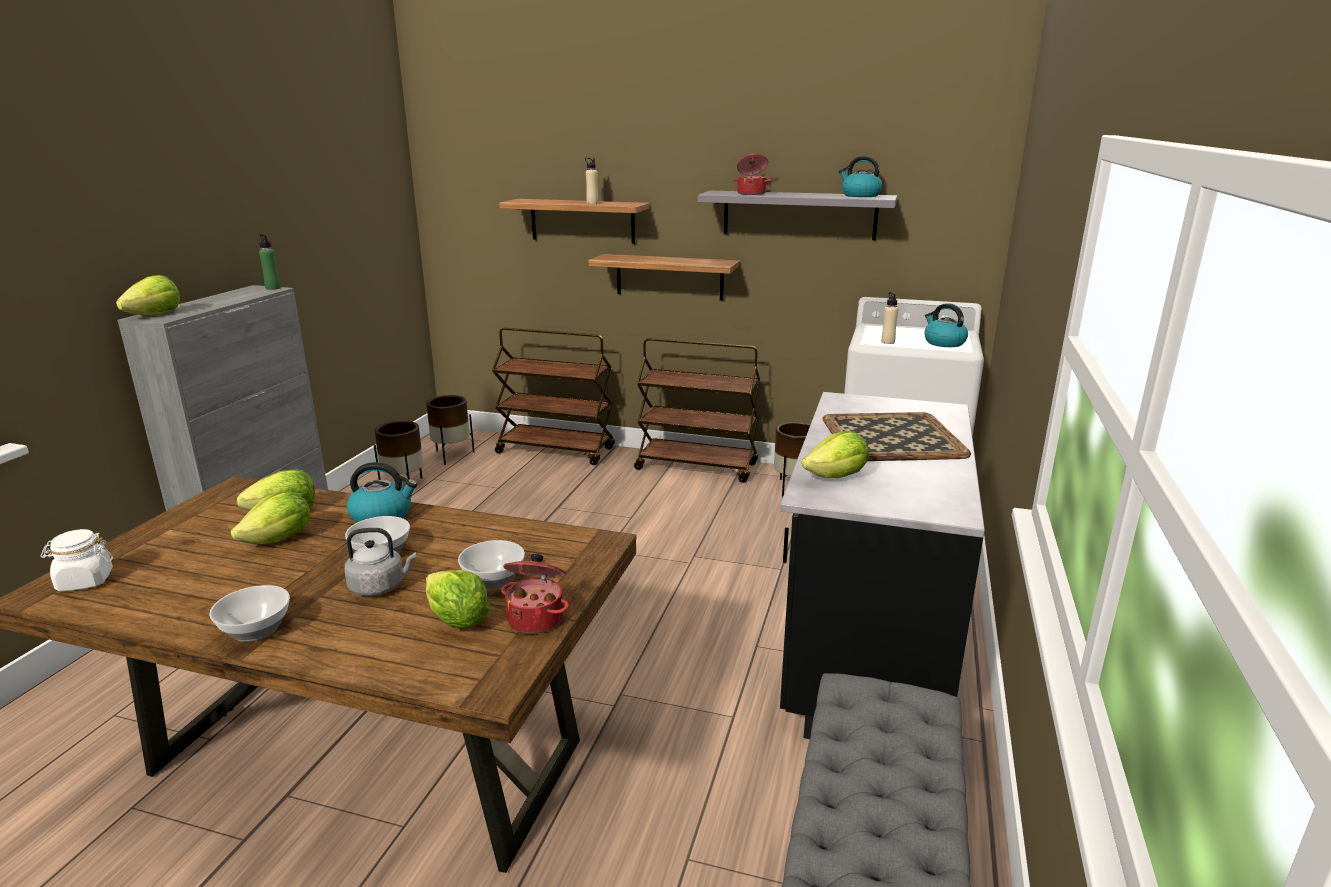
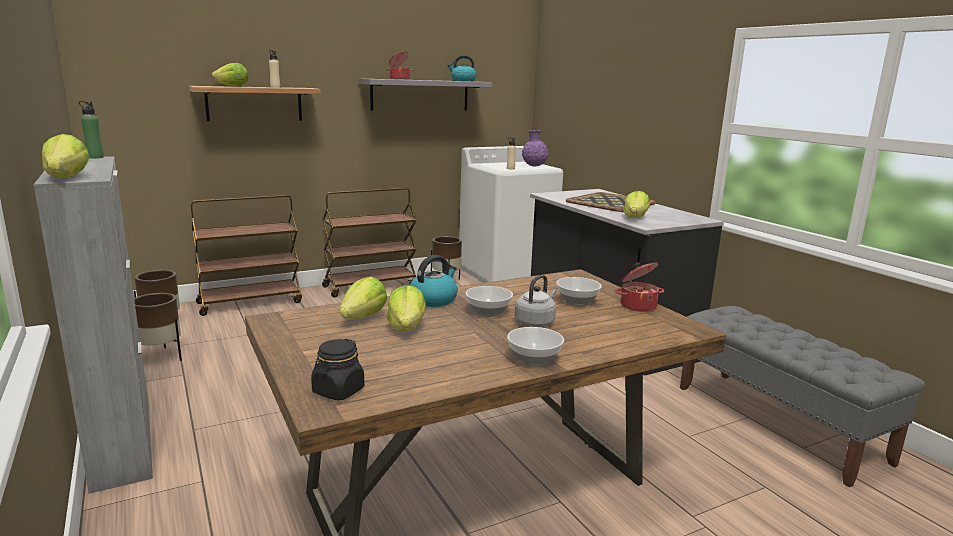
camera: 45 degrees left, 5 degrees down
white jar [41,529,113,591] -> black jar [311,339,364,400]
lettuce [426,570,490,629] -> lettuce moved to [212,63,249,86]
shelf [588,254,739,301] -> none
kettle [924,303,968,347] -> purple vase [522,130,548,167]

